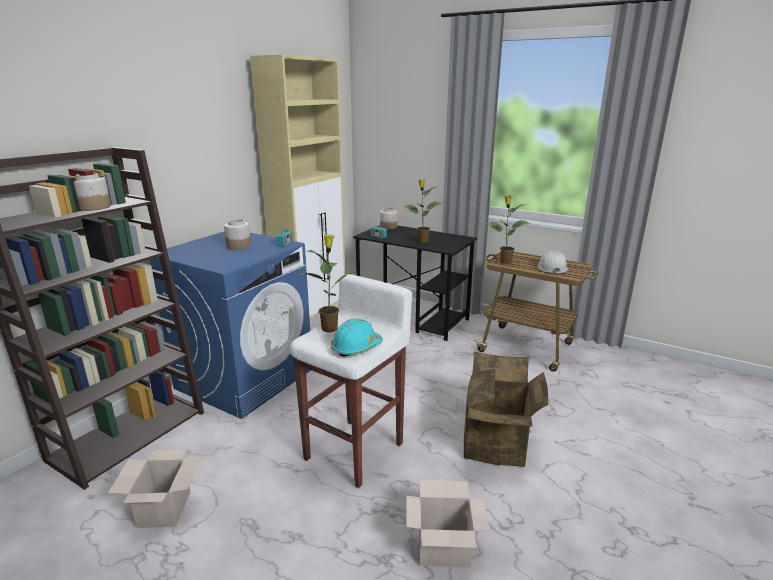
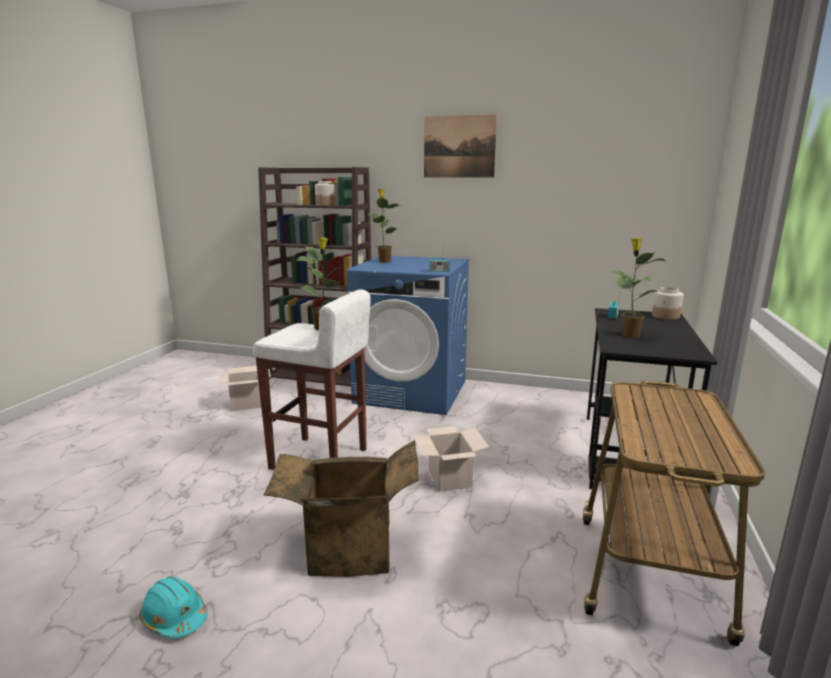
camera: 75 degrees right, 5 degrees down
jar [224,219,251,250] -> none
beige cabinet [250,55,345,319] -> none
turquoise hard hat [331,318,383,357] -> turquoise hard hat moved to [140,576,208,638]
cardboard box [406,480,489,567] -> cardboard box moved to [413,426,489,492]
potted plant [486,195,530,264] -> potted plant moved to [368,189,400,263]
white hard hat [538,250,568,275] -> none
none -> picture [424,114,497,178]

